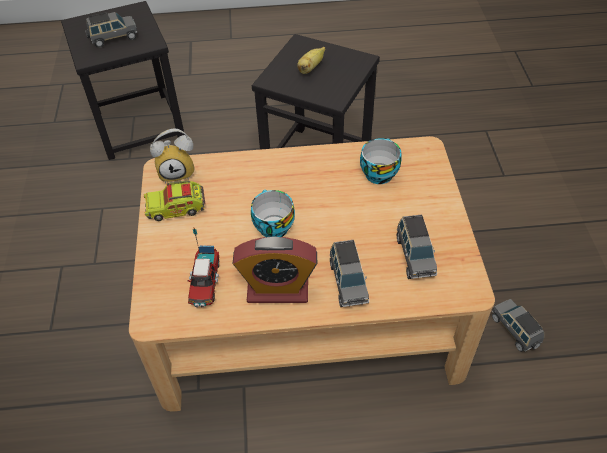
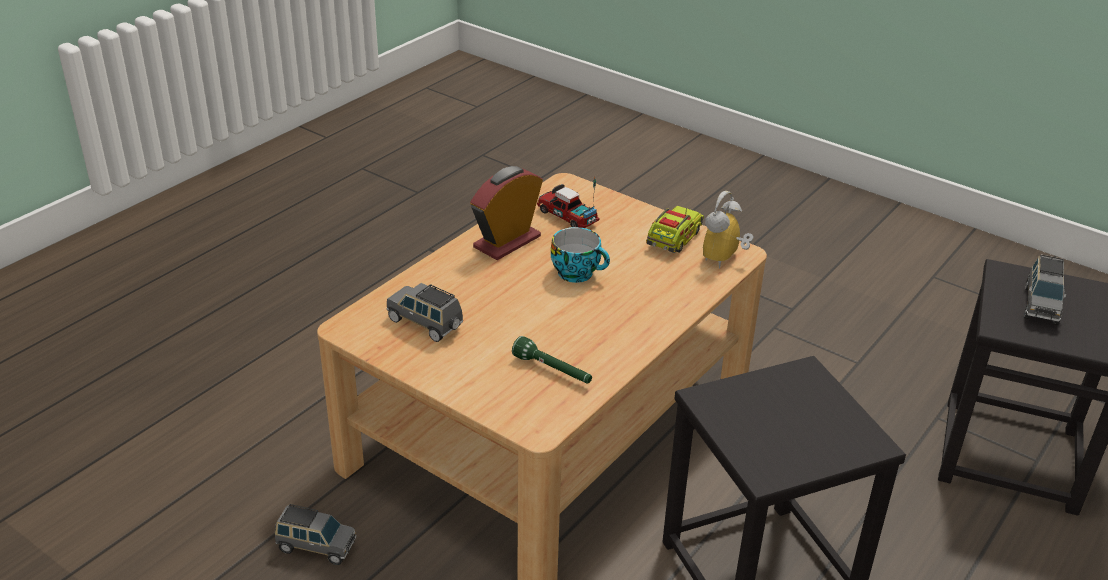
camera: 130 degrees right, 15 degrees down
banana [297,47,325,74] -> none
grey toy car [330,240,369,307] -> none
cup [360,138,401,184] -> green flashlight [512,336,592,384]

